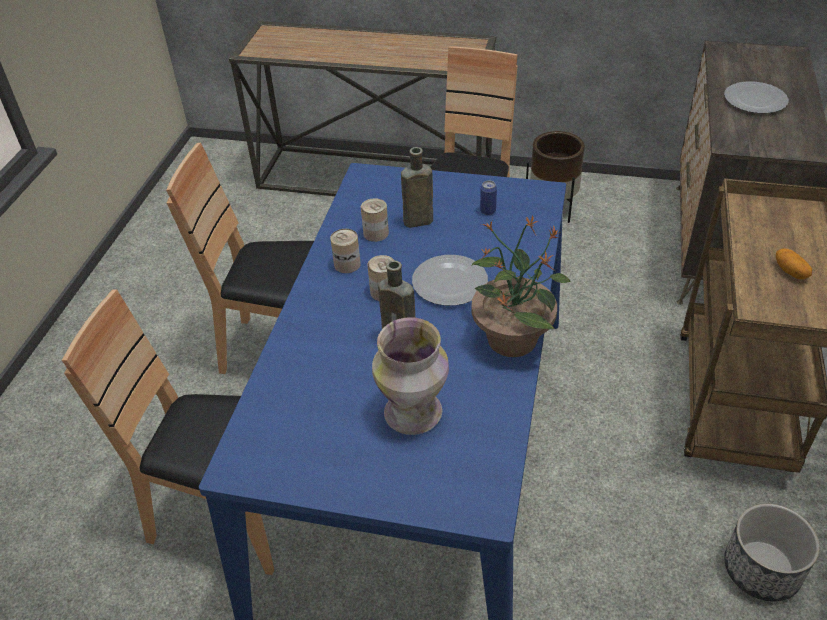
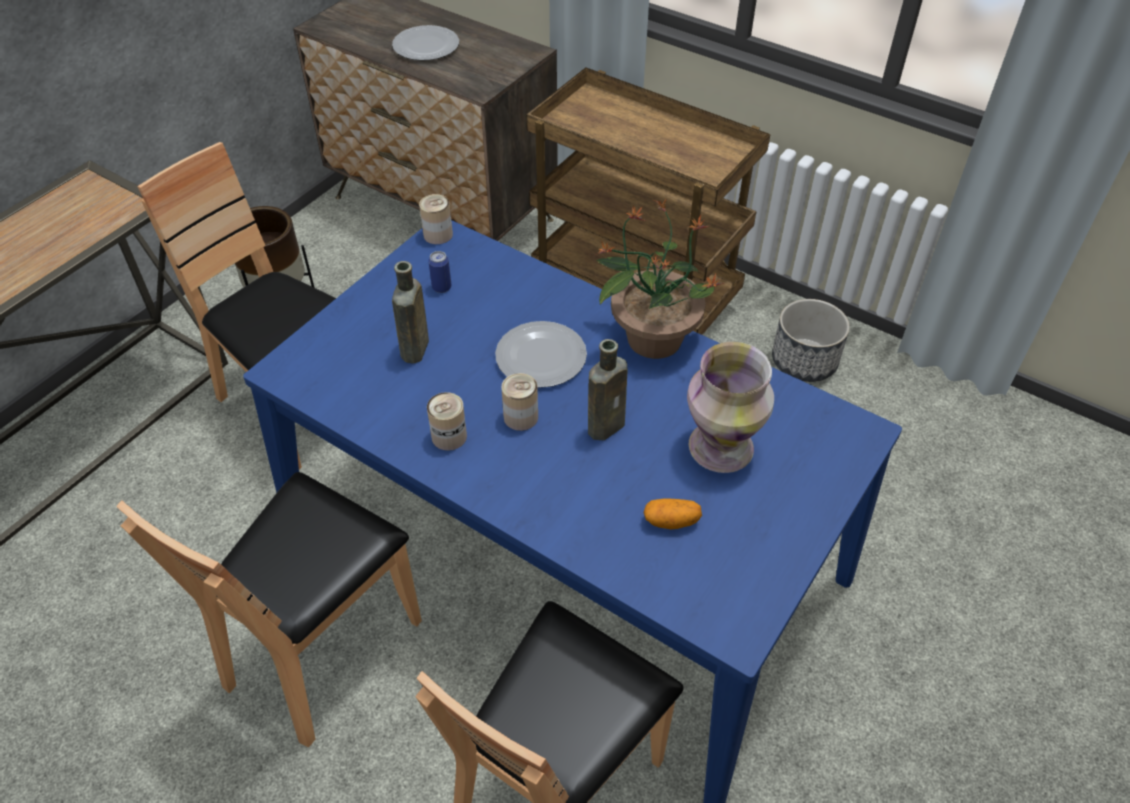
camera: 70 degrees left, 5 degrees up
can [361,198,389,242] -> can moved to [419,194,453,244]
potato [776,249,812,279] -> potato moved to [644,498,702,529]

